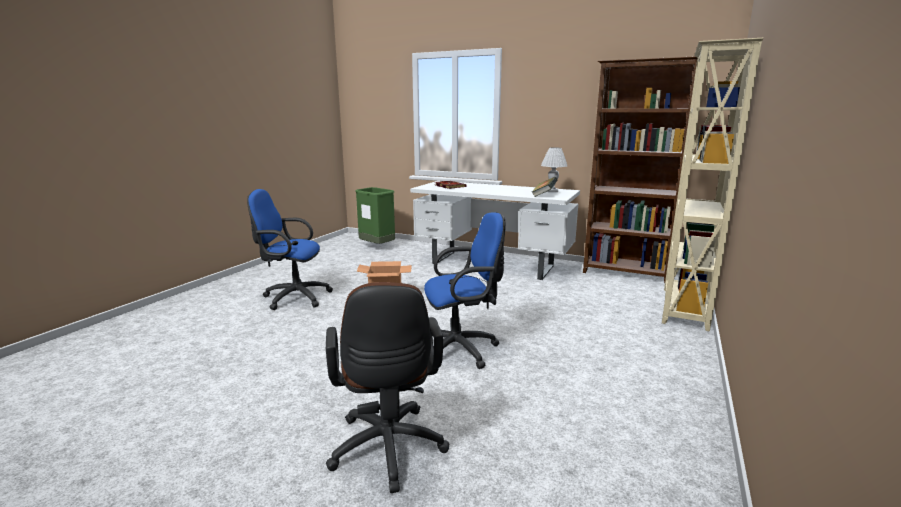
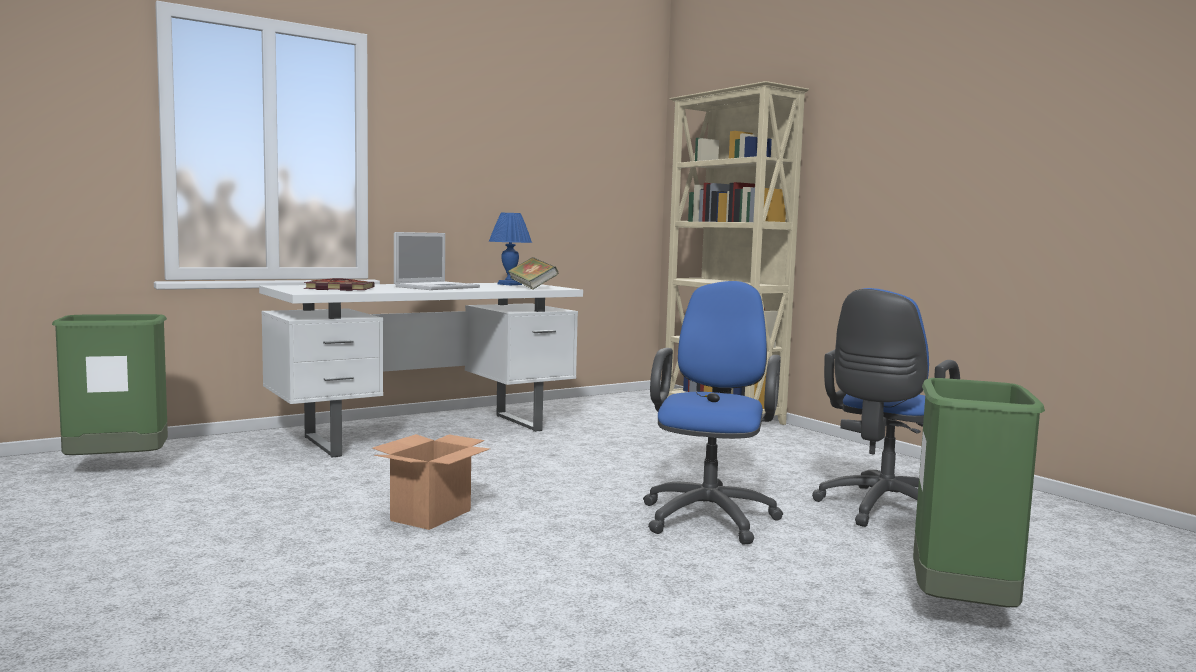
camera: 60 degrees left, 10 degrees down
blue office chair [247,189,333,310] -> blue office chair moved to [812,288,960,527]
brown office chair [326,282,449,493] -> green trash can [913,378,1045,607]
white table lamp [541,147,567,192] -> blue table lamp [489,213,532,285]
brown bookcase [583,57,697,283] -> none
none -> laptop [394,232,480,290]

